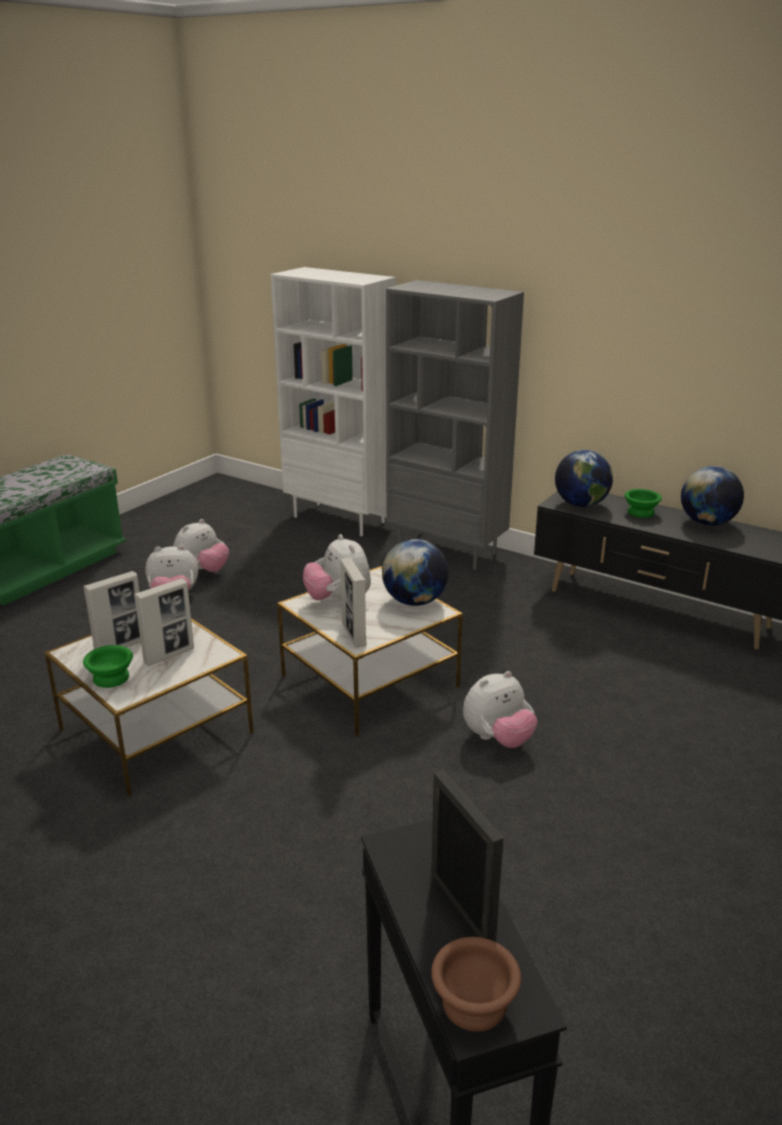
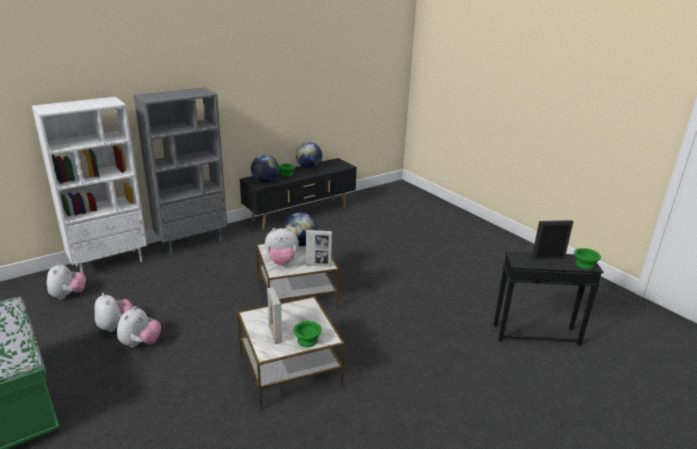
camera: 70 degrees left, 0 degrees up
picture frame [134,578,194,666] -> none
brown bowl [431,937,521,1032] -> green bowl [574,248,601,270]
plush toy [463,671,537,748] -> plush toy moved to [47,262,86,300]

